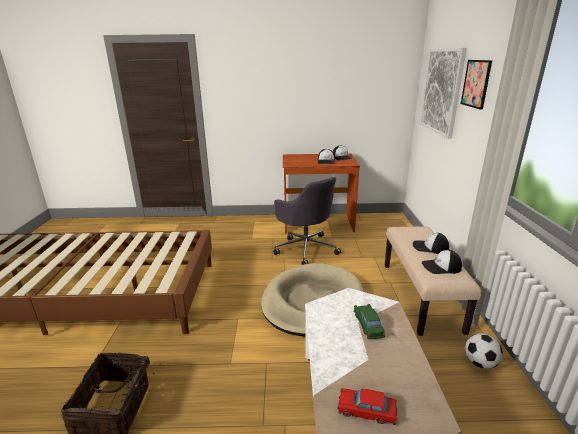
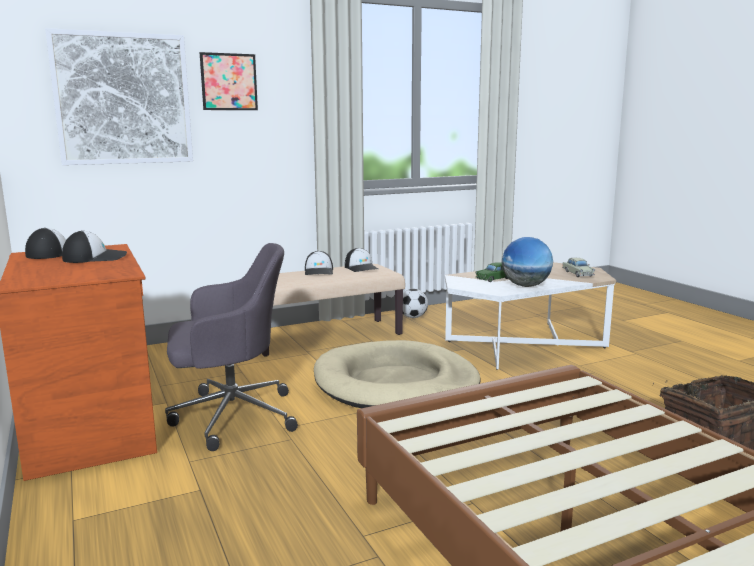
camera: 115 degrees left, 10 degrees down
grey office chair [273,177,341,265] -> grey office chair turned 45 degrees clockwise [165,243,298,451]
red toy car [338,388,398,425] -> beige toy car [562,258,595,277]
none -> globe [502,237,553,287]

